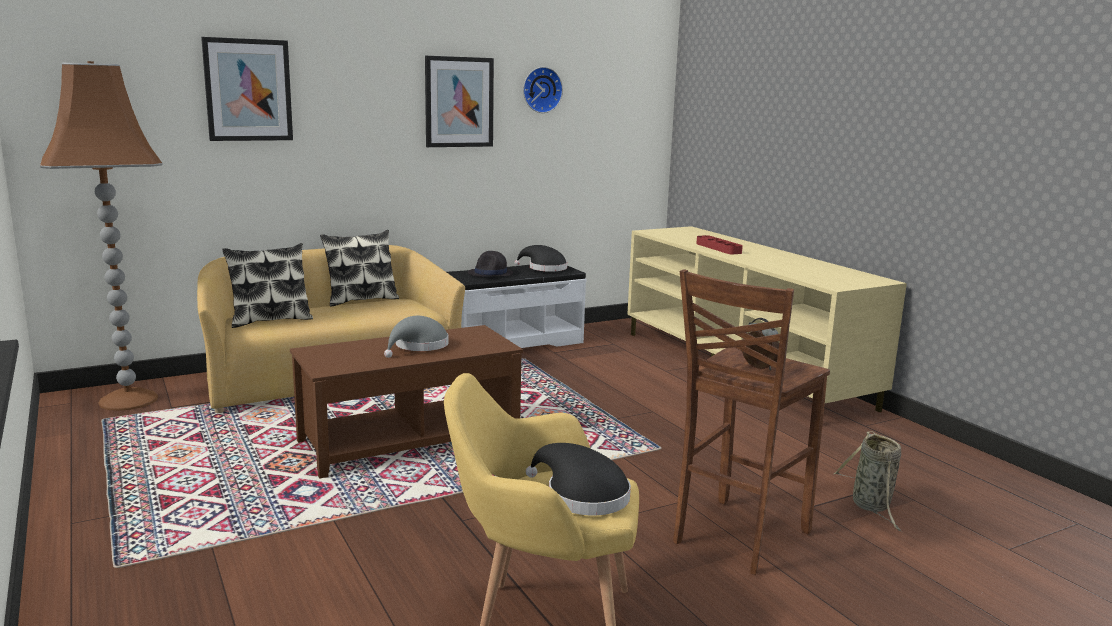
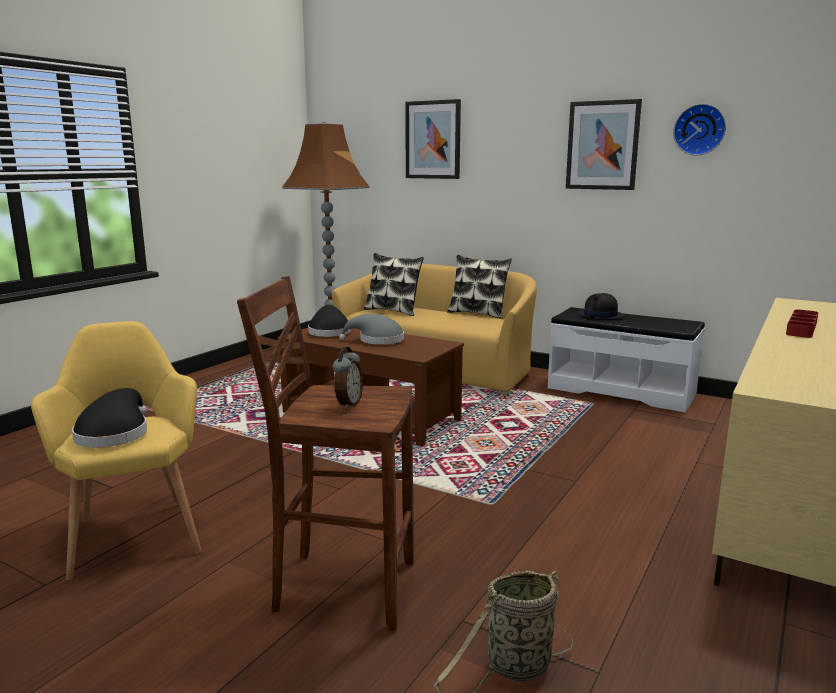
camera: 60 degrees right, 0 degrees up
black hat [515,245,567,272] -> black hat moved to [308,305,351,337]

